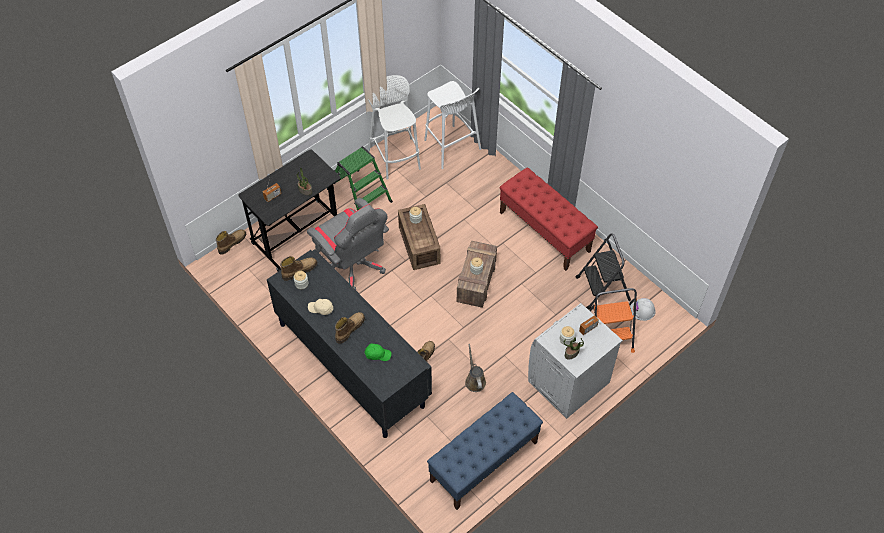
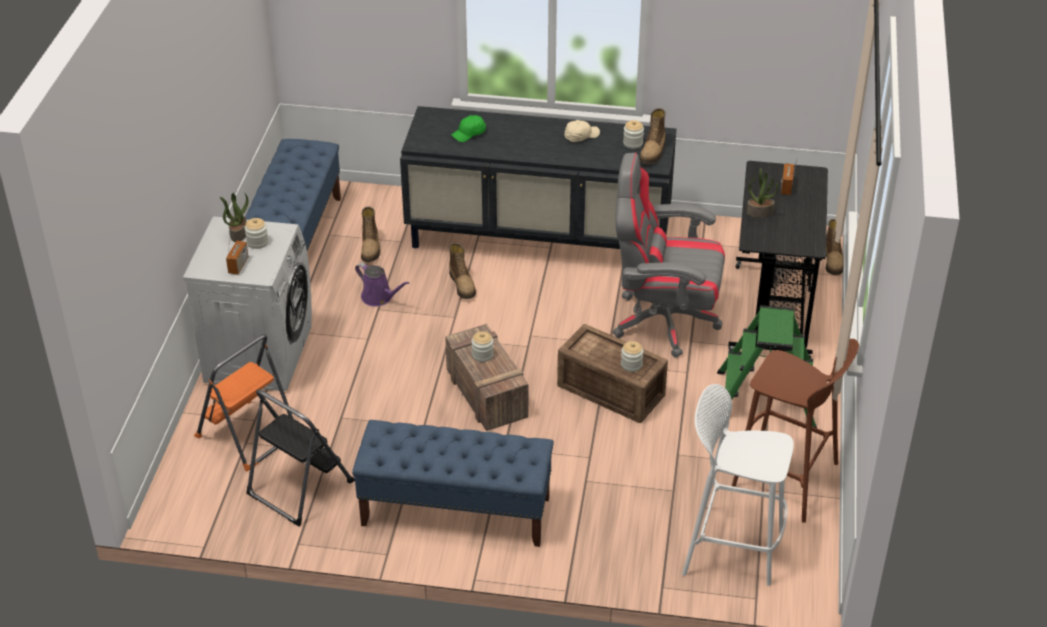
camera: 140 degrees right, 15 degrees down
boot [335,312,365,344] -> boot moved to [361,206,380,262]
white stool [368,75,421,180] -> brown stool [732,339,859,523]
brown watering can [465,344,486,392] -> purple watering can [355,263,410,307]
red bench [499,167,598,271] -> blue bench [352,420,554,547]
white hard hat [630,298,656,321] -> none

